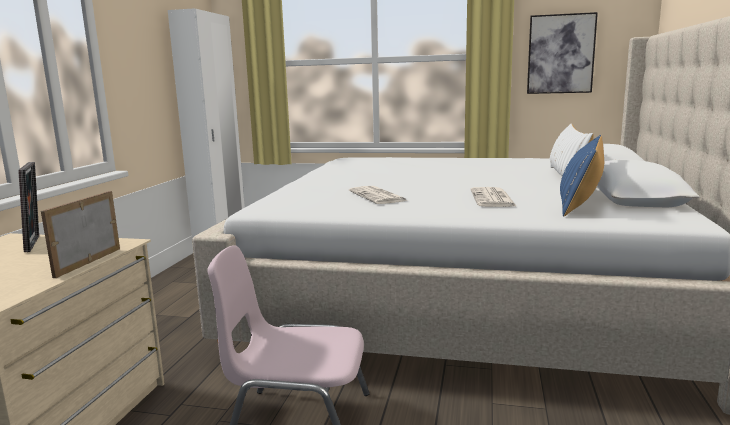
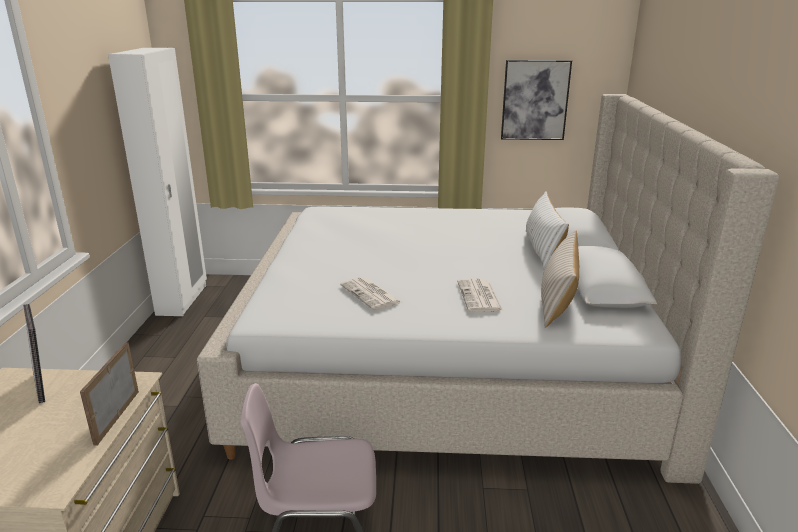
camera: 10 degrees left, 10 degrees up
blue pillow [560,135,604,216] -> beige pillow [541,230,579,328]

